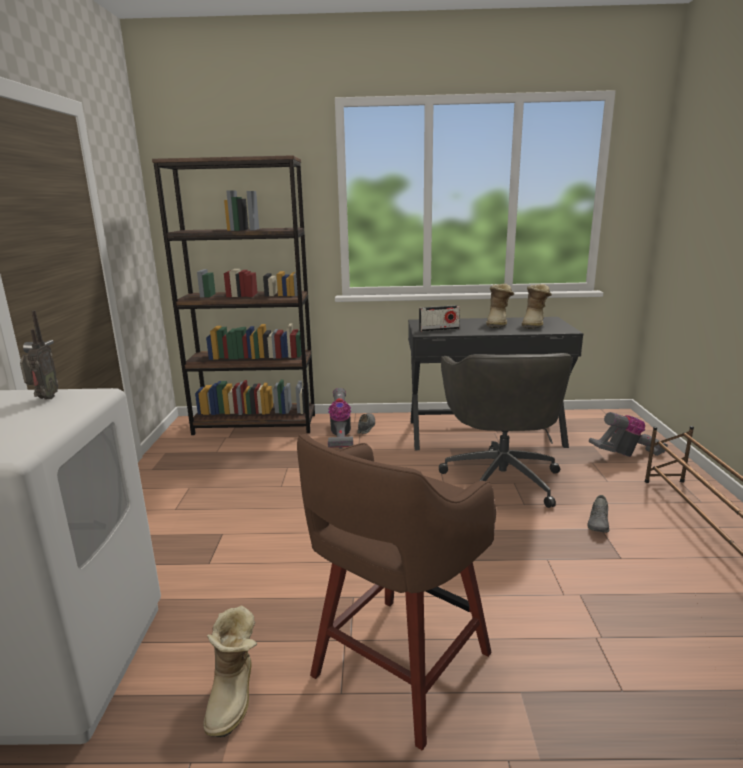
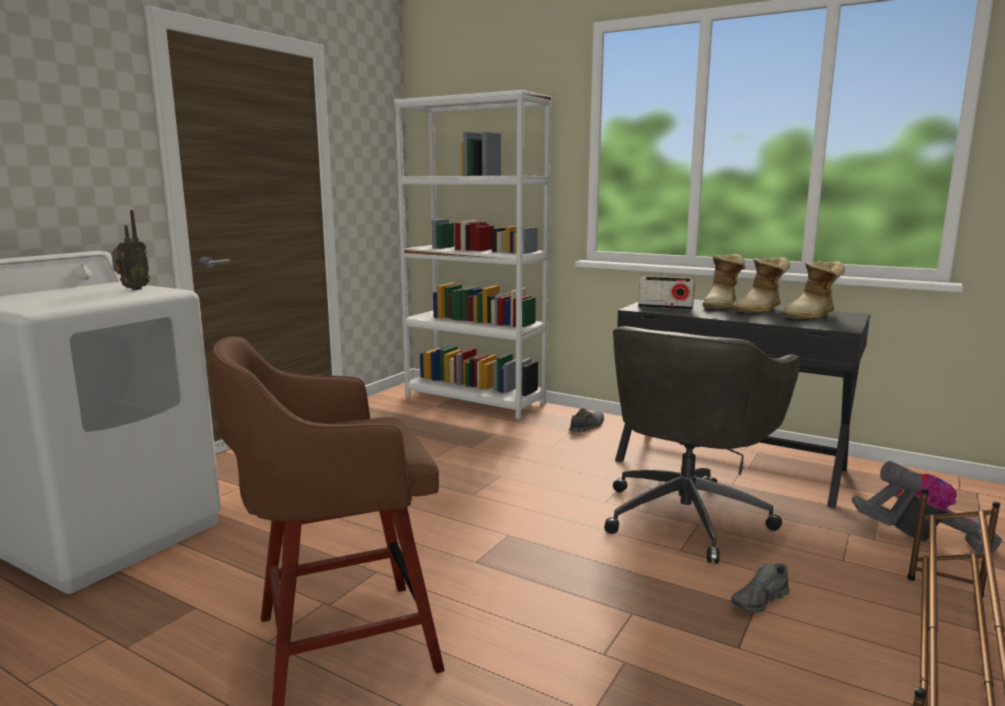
camera: 30 degrees right, 5 degrees down
brown bookcase [152,155,315,435] -> white bookcase [394,90,552,419]
boot [203,605,257,737] -> boot moved to [703,254,746,311]
vacuum cleaner [328,388,353,449] -> none

